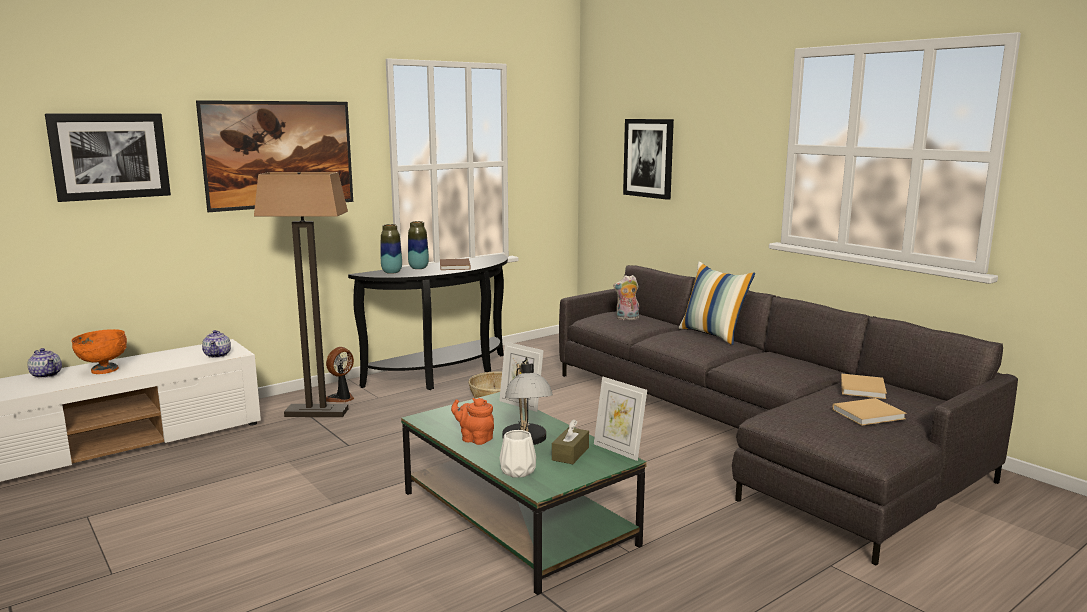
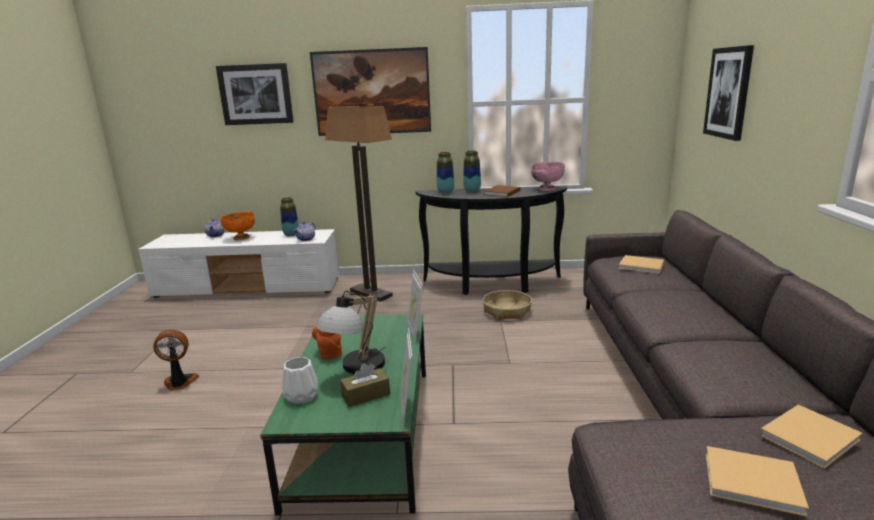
camera: 40 degrees right, 5 degrees up
fan [326,347,354,402] -> fan moved to [153,329,199,391]
plush toy [613,275,639,320] -> beige book [618,255,664,274]
pillow [679,262,755,345] -> none
none -> vase [280,197,299,236]
none -> pink bowl [531,162,565,191]

